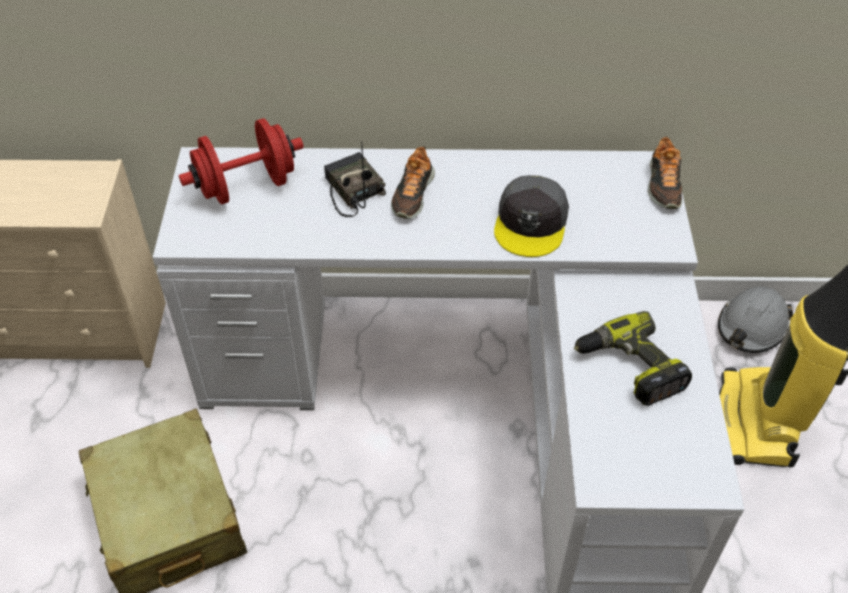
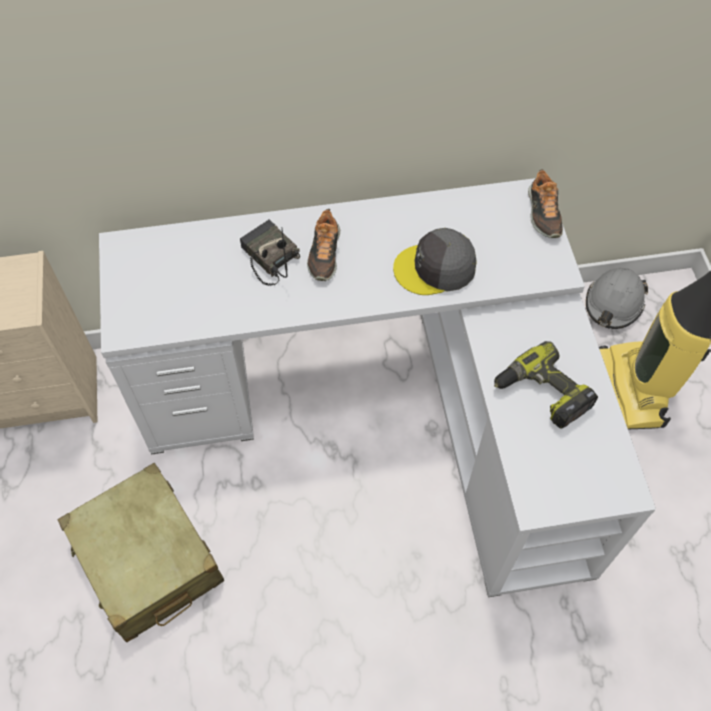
camera: 10 degrees left, 10 degrees up
red dumbbell [179,118,304,204] -> none
grey cap [494,175,569,257] -> grey cap turned 75 degrees clockwise [393,228,476,295]

